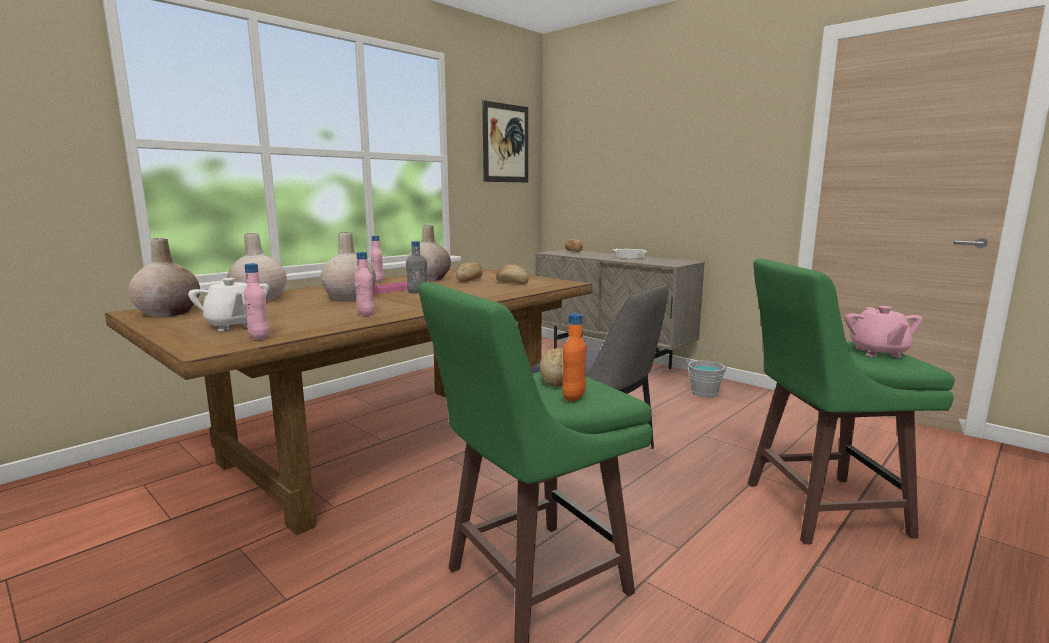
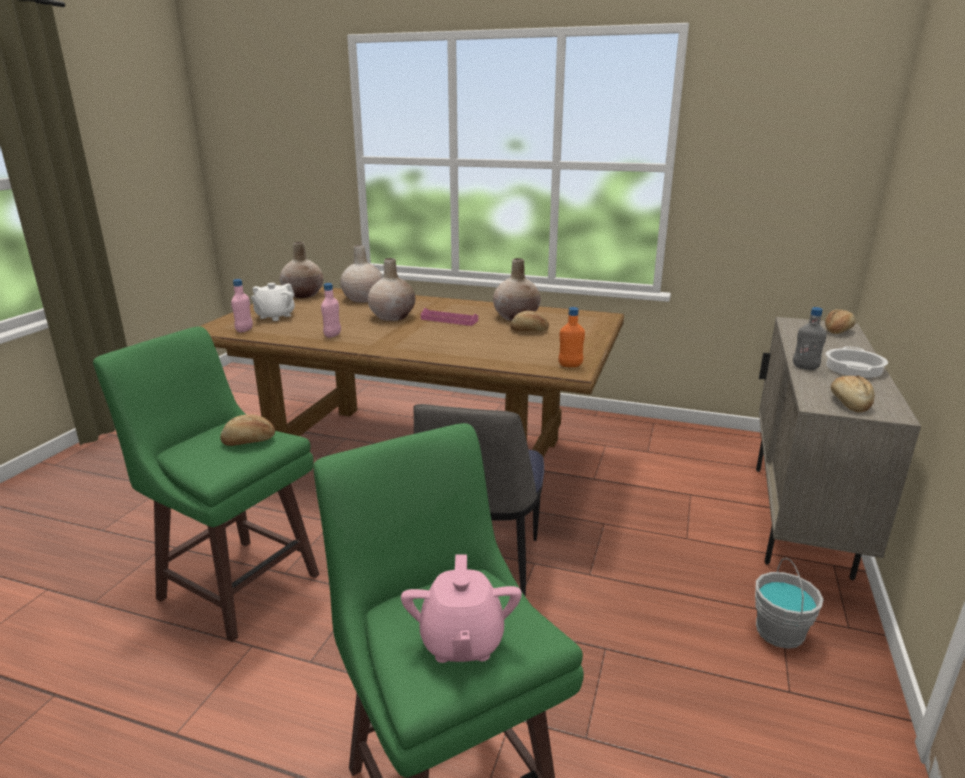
camera: 65 degrees right, 10 degrees up
pink bottle [371,235,384,283] -> none
grey bottle [406,241,427,293] -> grey bottle moved to [793,307,827,370]
picture [482,100,528,182] -> none
bread [496,264,529,284] -> bread moved to [831,375,874,412]
orange bottle [562,313,587,401] -> orange bottle moved to [558,307,585,367]
pink teapot [845,306,923,358] -> pink teapot turned 75 degrees counterclockwise [401,554,522,663]

